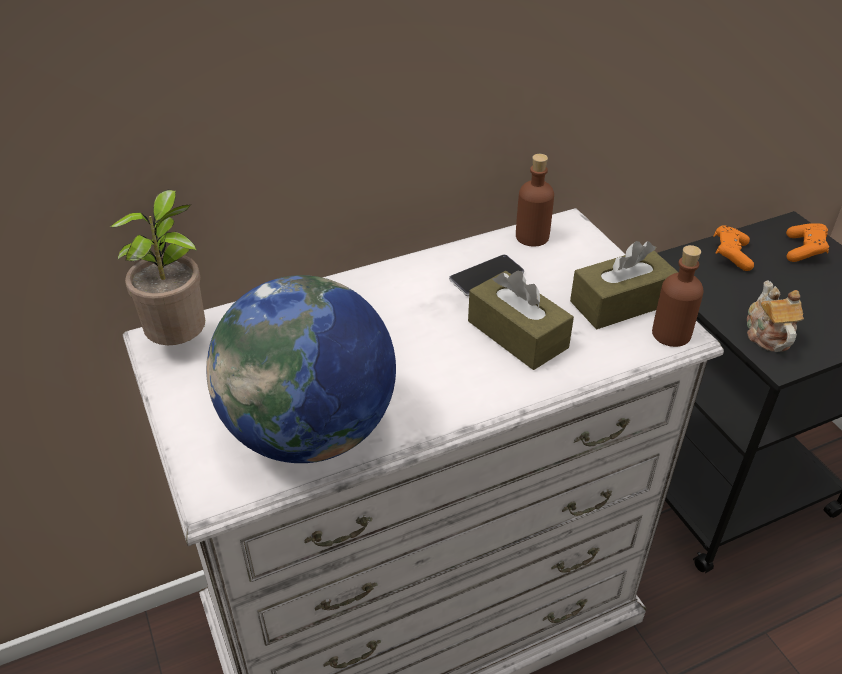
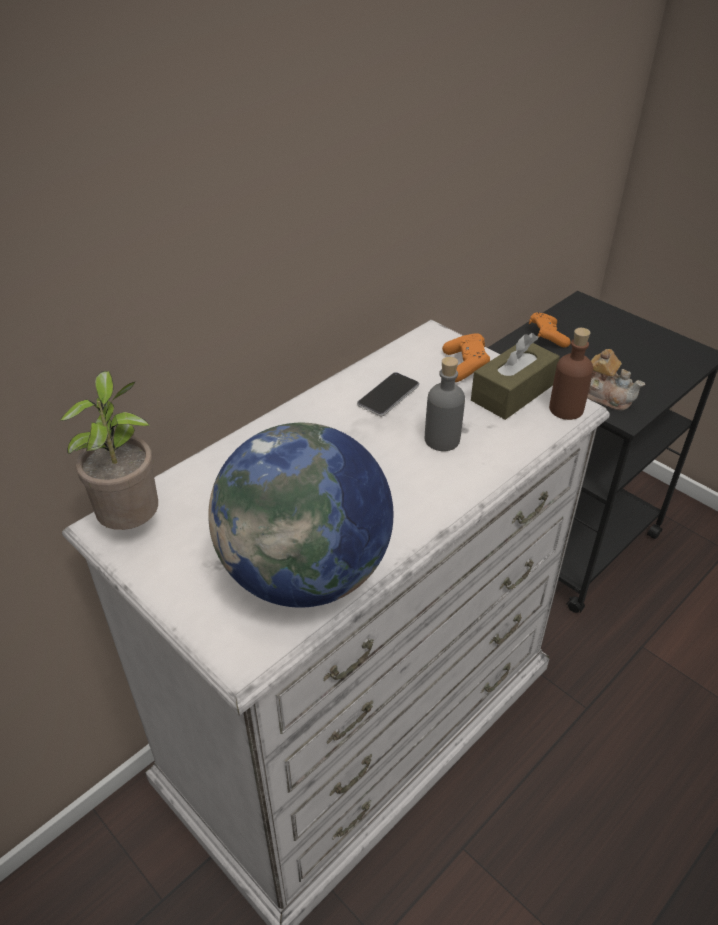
camera: 20 degrees left, 0 degrees up
brown tissue box [468,270,574,370] -> grey bottle [425,357,465,451]
brown bottle [516,154,554,247] -> none
teapot [747,280,804,352] -> teapot turned 150 degrees clockwise [587,349,645,410]
orange game controller [786,224,829,262] -> orange game controller moved to [442,333,490,382]

